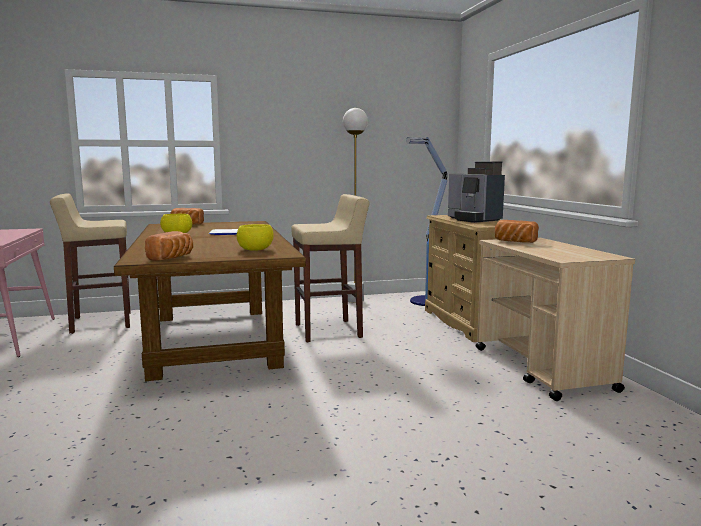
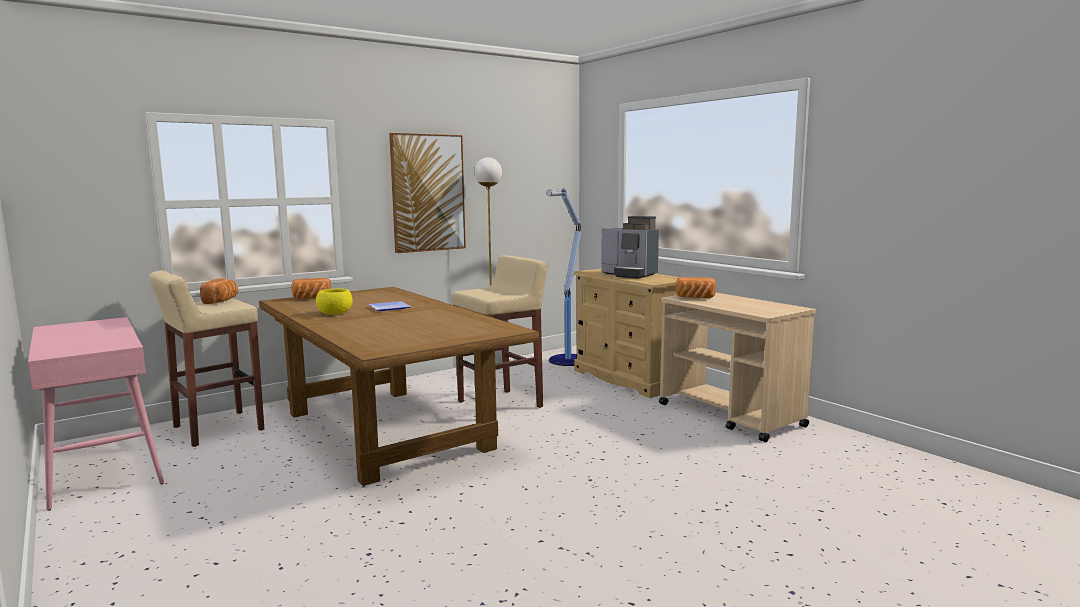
camera: 20 degrees left, 0 degrees up
bread [145,231,193,261] -> bread moved to [200,278,238,304]
yellow bowl [237,224,274,251] -> none
none -> picture [389,133,466,253]

